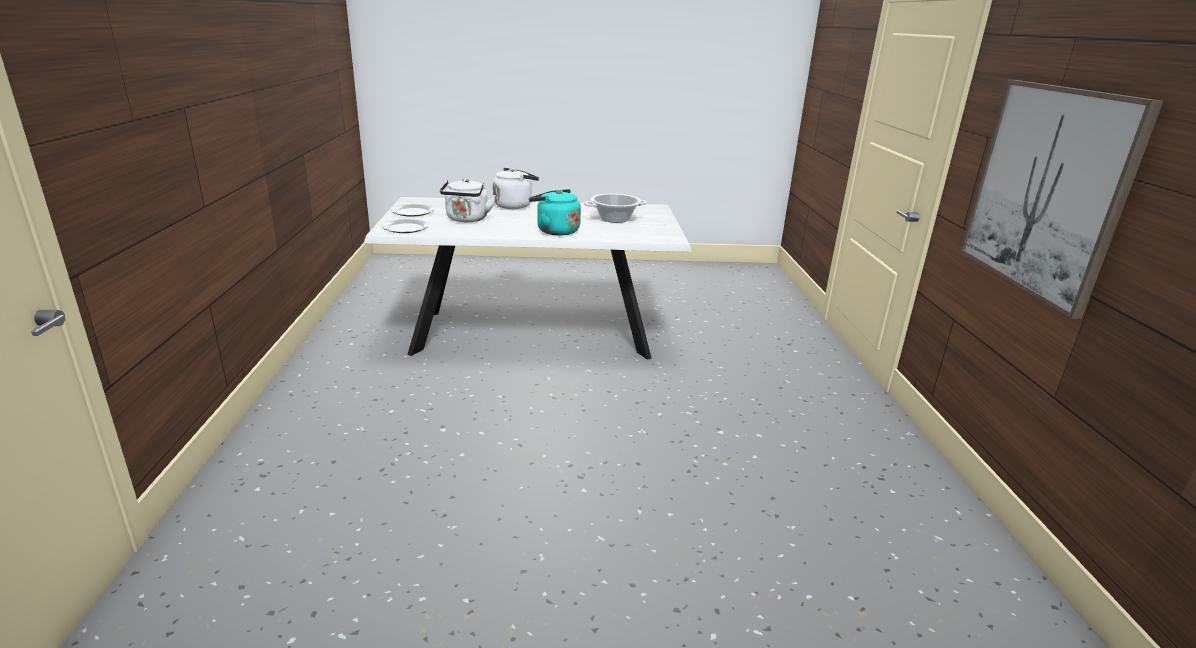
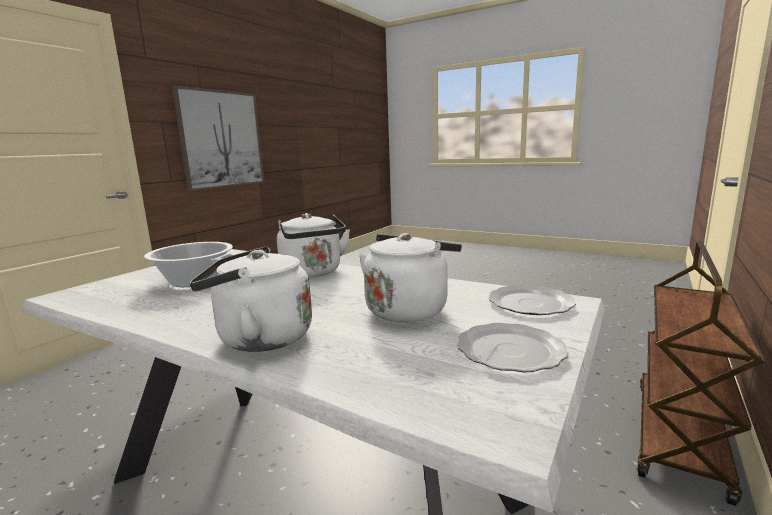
camera: 145 degrees left, 10 degrees down
turquoise kettle [529,189,581,236] -> white kettle [277,213,350,278]
none -> brown cart [637,240,766,506]

